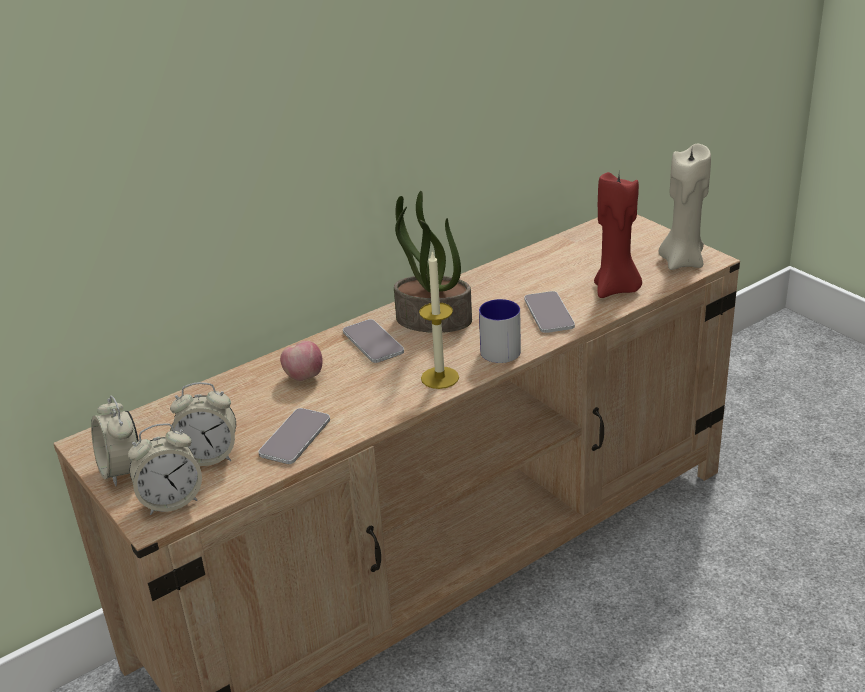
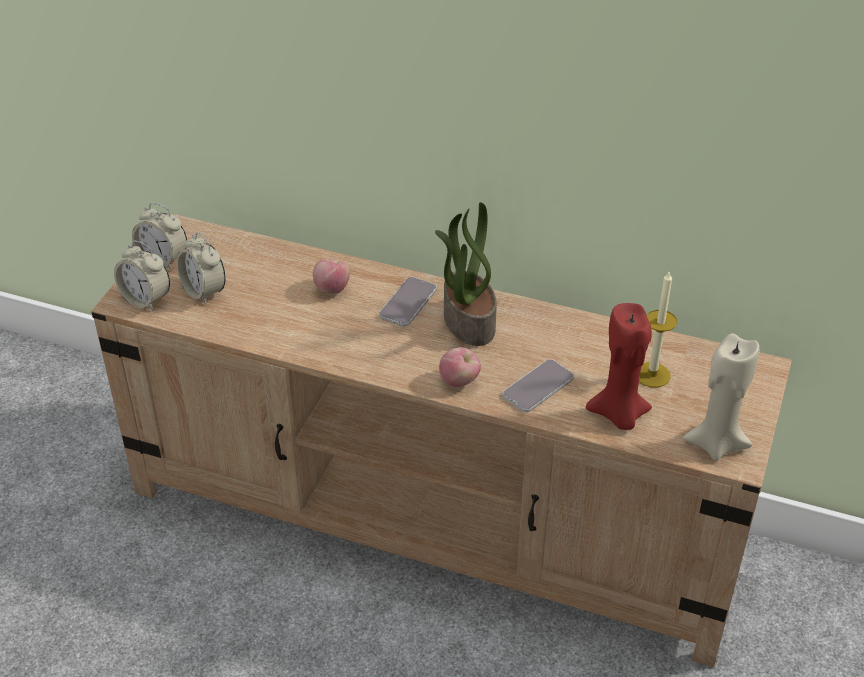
camera: 55 degrees right, 10 degrees up
alarm clock [91,395,139,486] -> alarm clock turned 90 degrees counterclockwise [132,203,187,271]
phone [258,408,330,464] -> none
candle [419,250,459,389] -> candle moved to [639,270,677,388]
mug [479,299,521,363] -> apple [439,347,481,387]

